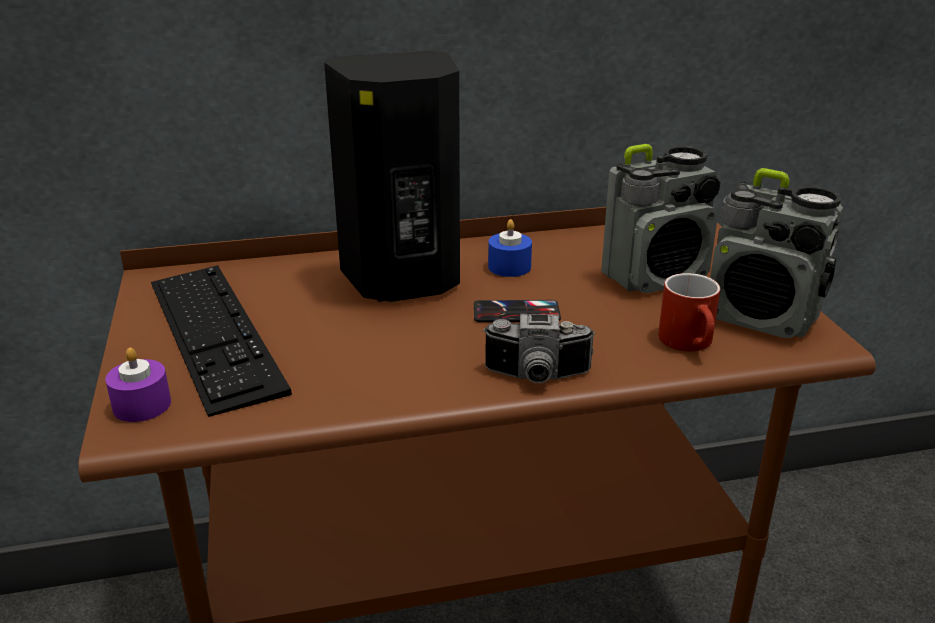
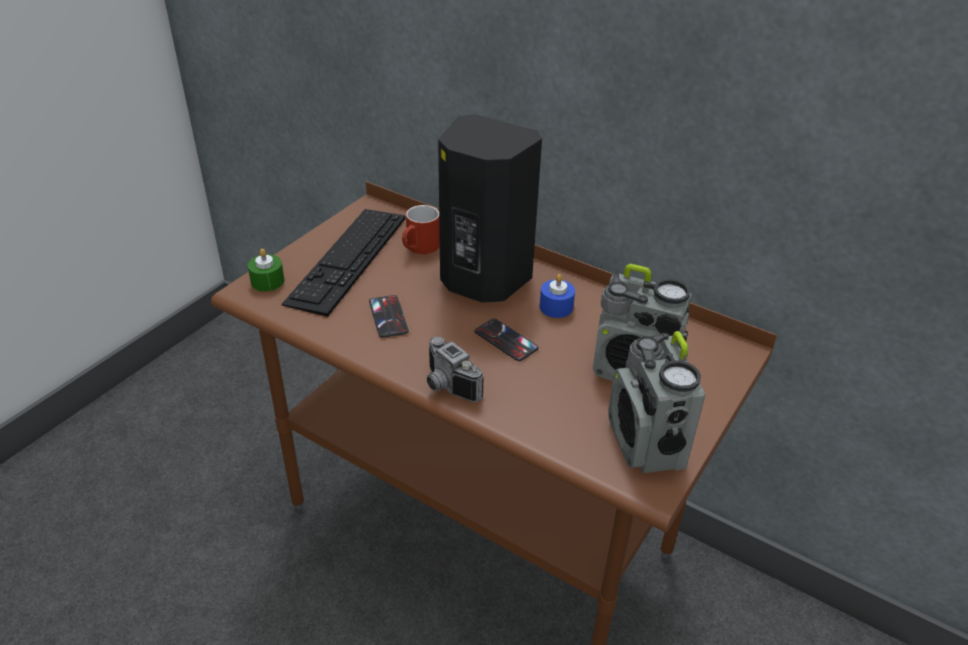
camera: 45 degrees right, 10 degrees up
purple candle [105,348,171,422] -> green candle [248,249,285,292]
red mug [658,273,720,352] -> red mug moved to [402,205,440,254]
none -> phone [369,295,409,338]

